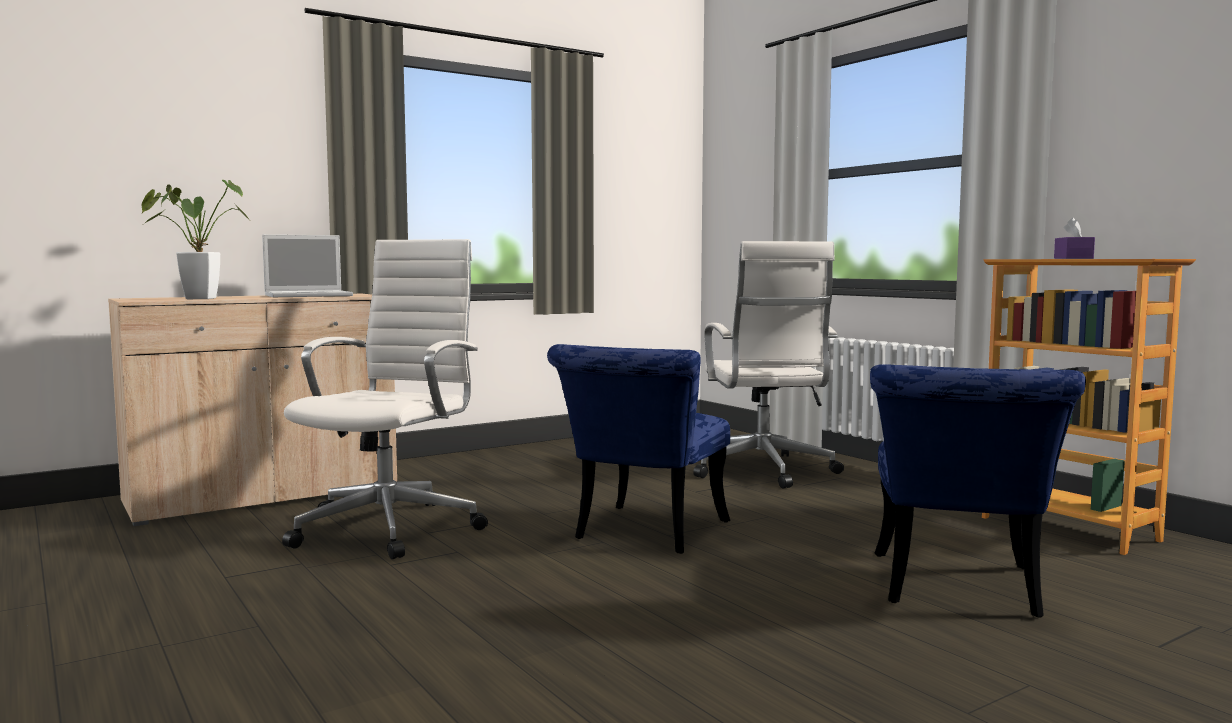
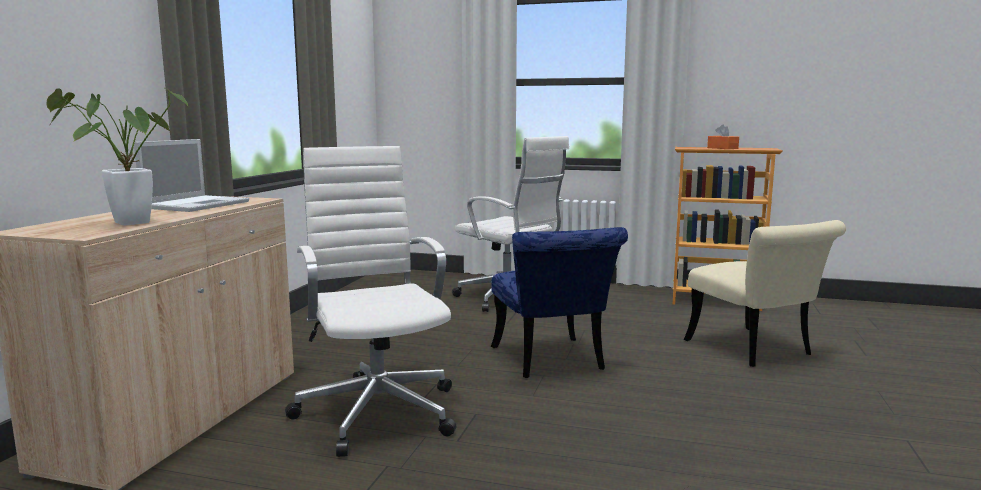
camera: 40 degrees left, 5 degrees up
blue chair [870,364,1086,618] -> beige chair [684,220,846,367]
purple tissue box [1054,217,1095,259] -> orange tissue box [707,124,739,149]

